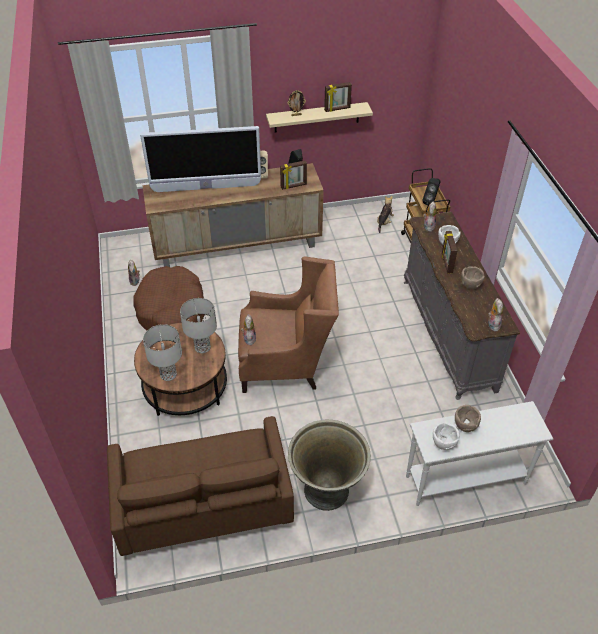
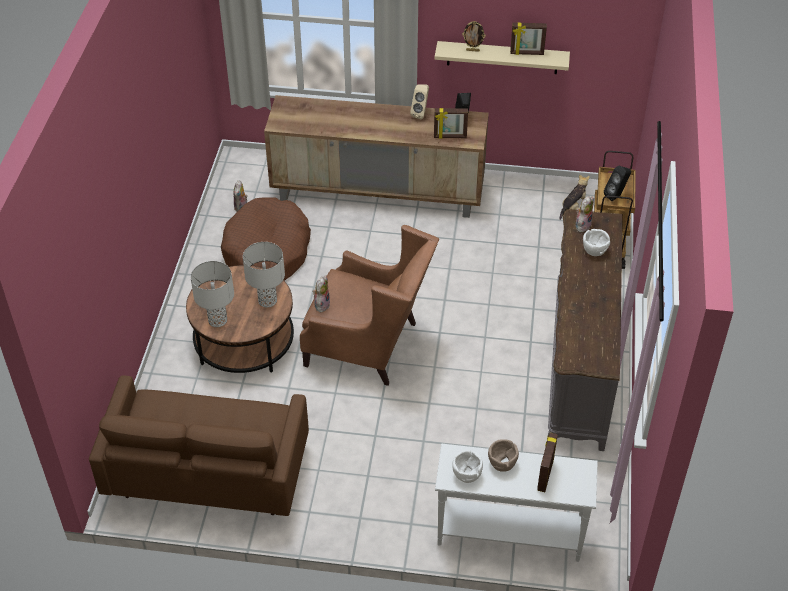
camera: 20 degrees right, 0 degrees up
television [140,126,261,192] -> none
grey planter [288,420,371,511] -> none
picture frame [442,231,457,273] -> picture frame moved to [537,433,558,492]
brown bowl [461,266,485,289] -> none
plush toy [487,298,504,331] -> none

